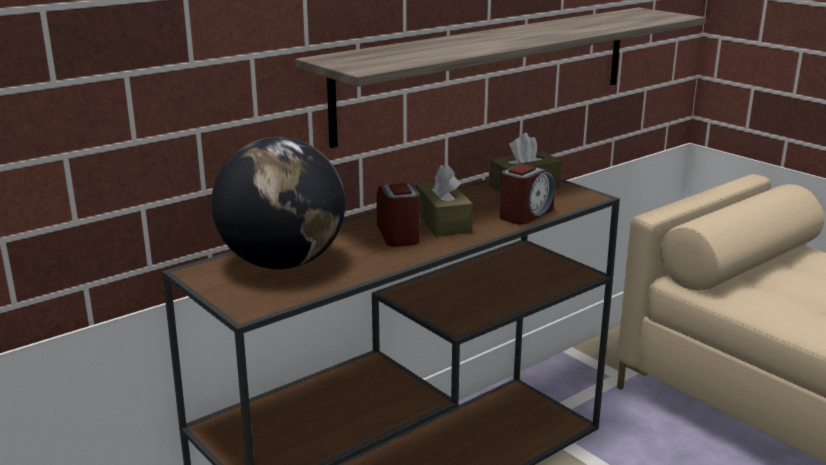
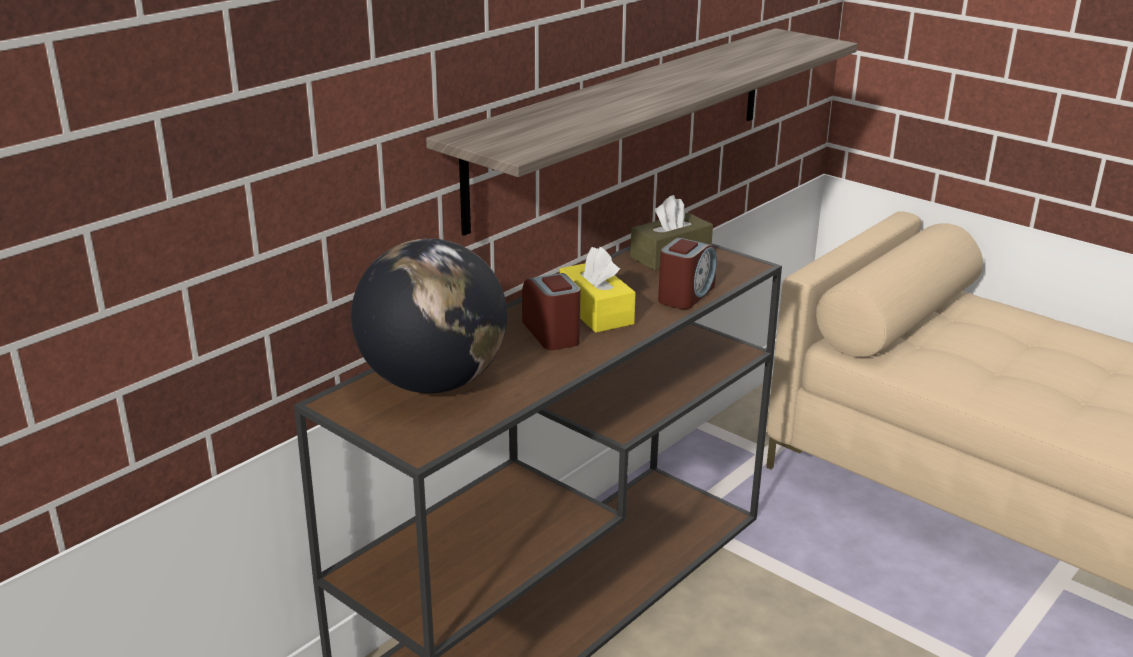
camera: 10 degrees left, 5 degrees up
brown tissue box [416,164,473,237] -> yellow tissue box [560,247,636,333]

